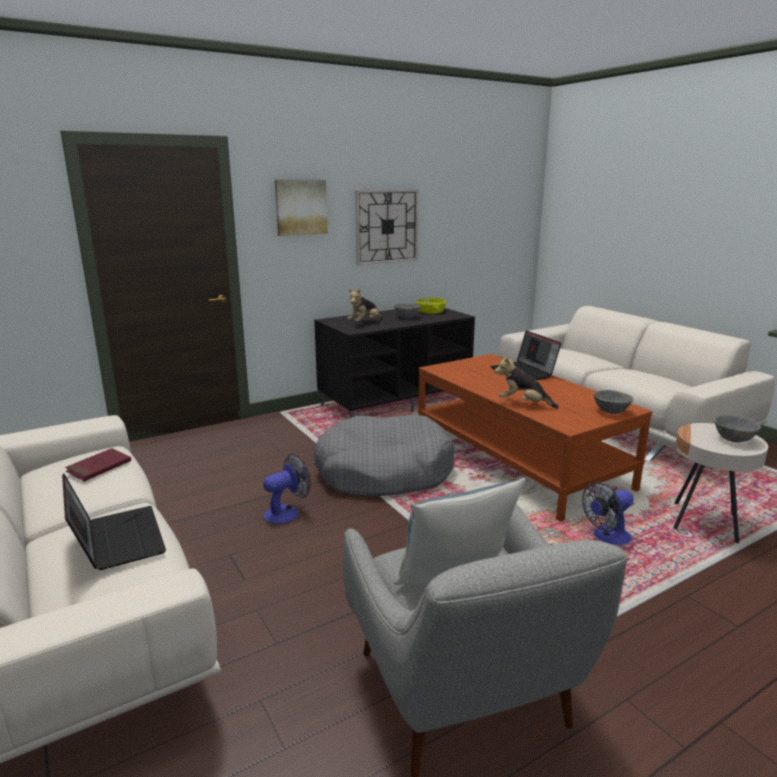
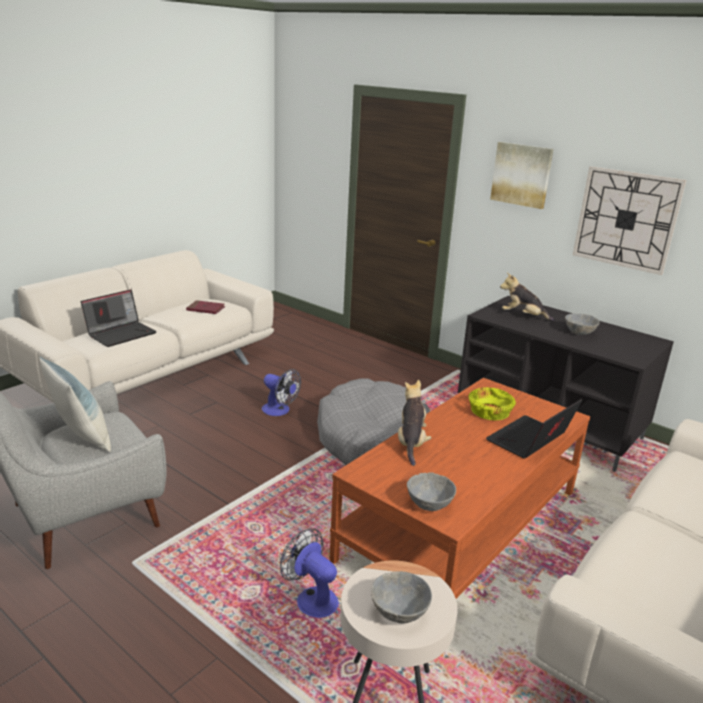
camera: 70 degrees right, 5 degrees up
yellow bowl [416,298,447,314] -> yellow bowl moved to [468,387,516,420]

